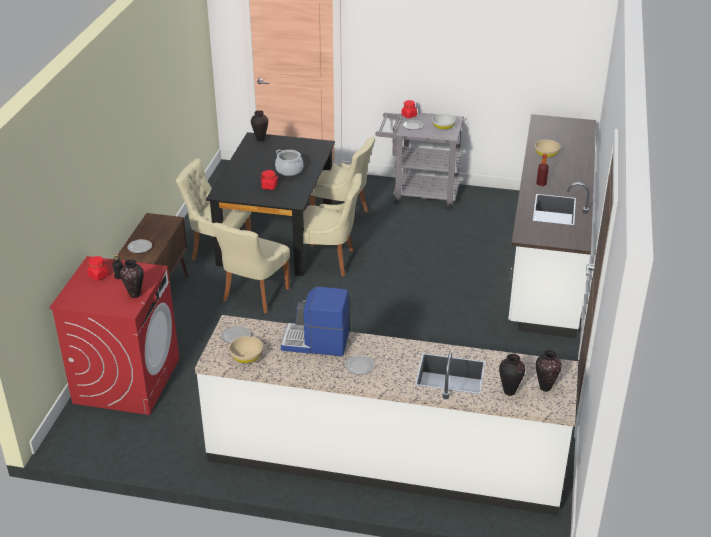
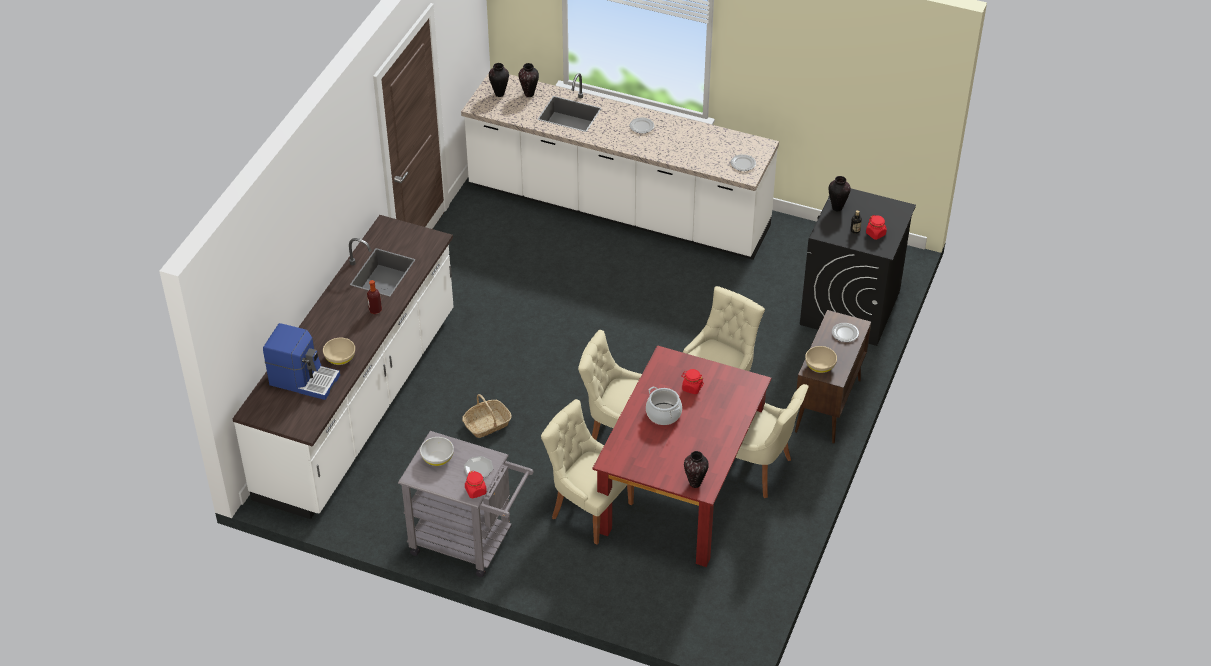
camera: 170 degrees left, 10 degrees up
red washing machine [49,256,180,415] -> black washing machine [800,188,916,346]
black dining table [206,132,335,276] -> red dining table [592,345,771,567]
beige bowl [229,336,263,364] -> beige bowl moved to [805,346,837,373]
coffee machine [281,287,349,356] -> coffee machine moved to [263,323,340,400]
none -> basket [462,394,512,438]

